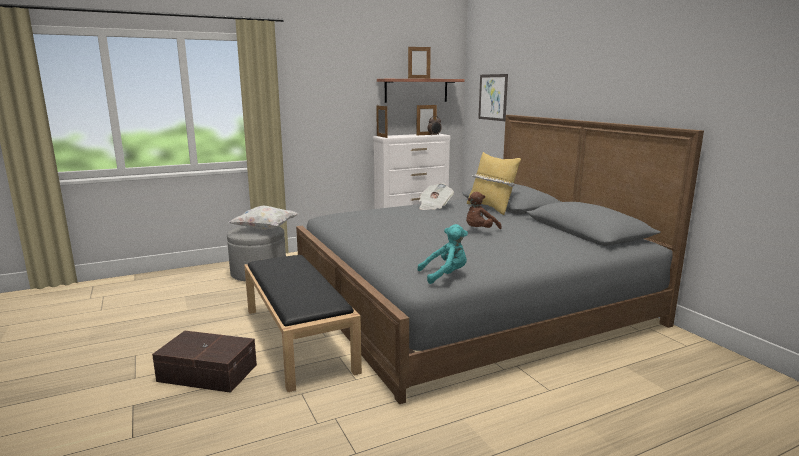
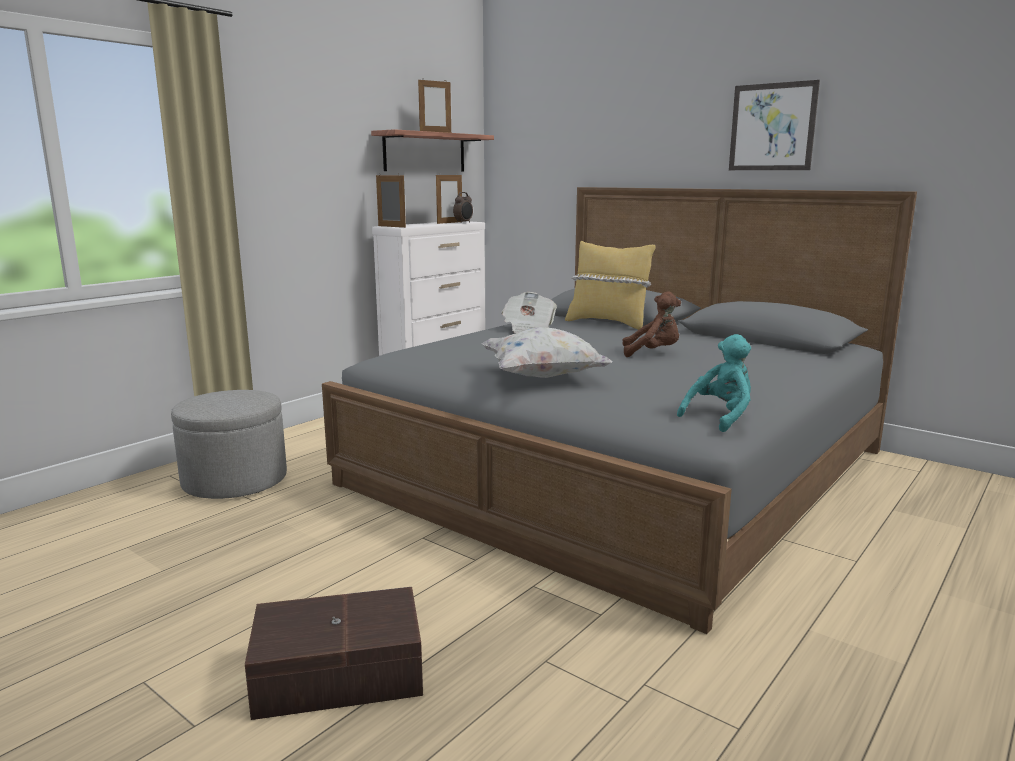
camera: 25 degrees left, 0 degrees up
white pillow [229,206,299,230] -> white pillow moved to [482,327,613,378]
black bench [244,255,362,392] -> none
brown plush toy [466,192,502,229] -> brown plush toy turned 105 degrees counterclockwise [622,291,681,357]
picture [478,74,508,121] -> picture moved to [729,80,820,170]

